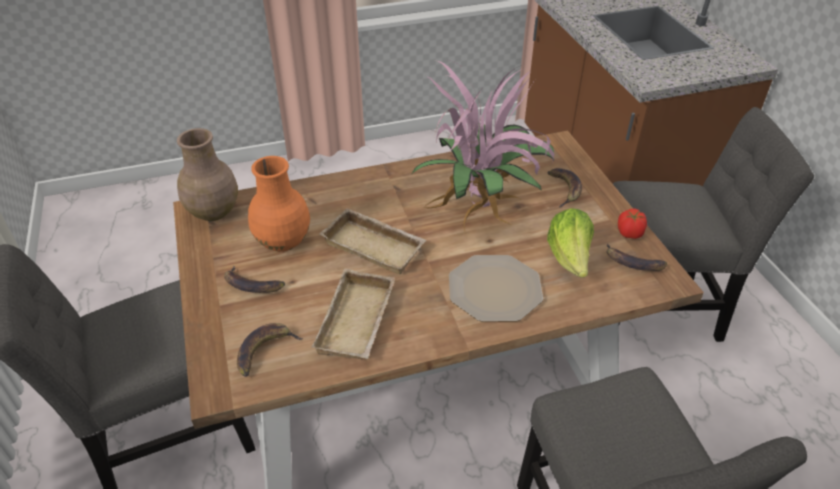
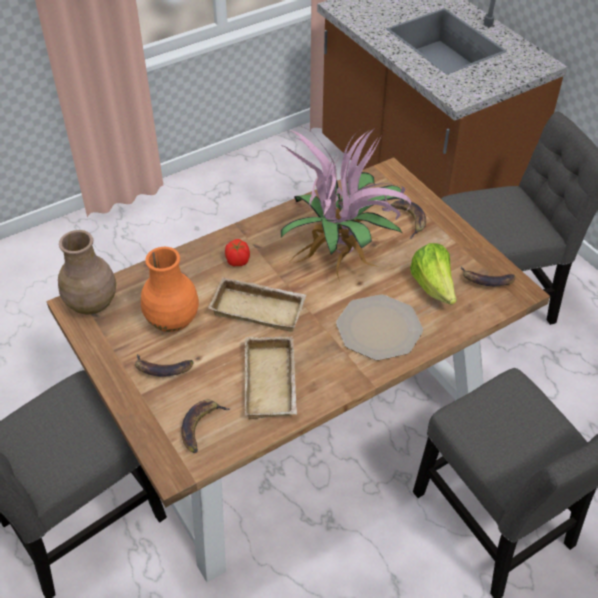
camera: 15 degrees left, 5 degrees up
tomato [618,209,647,239] -> tomato moved to [225,239,250,266]

